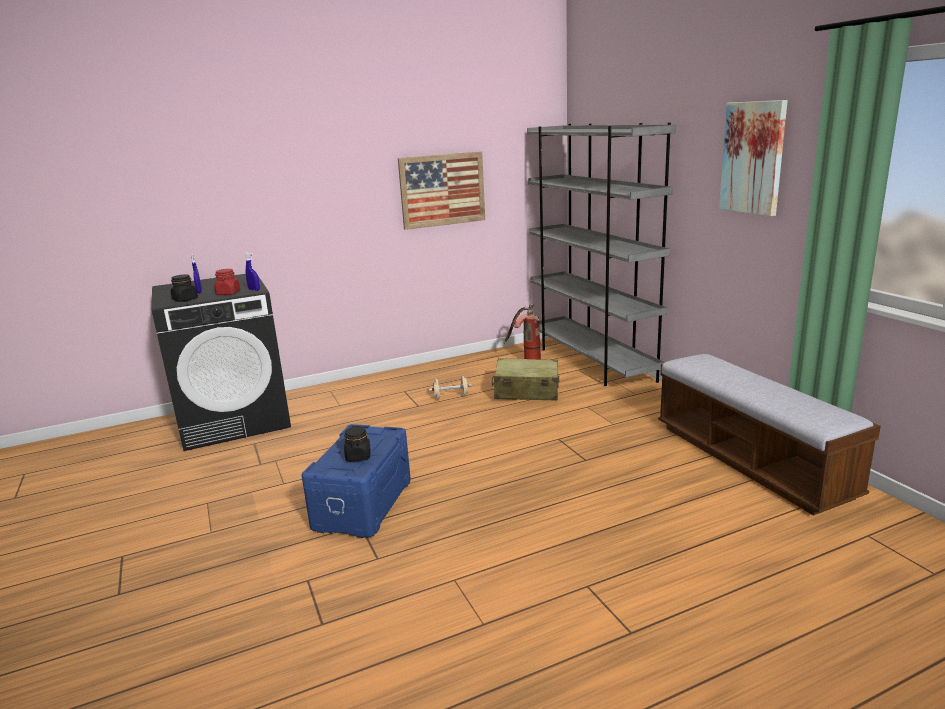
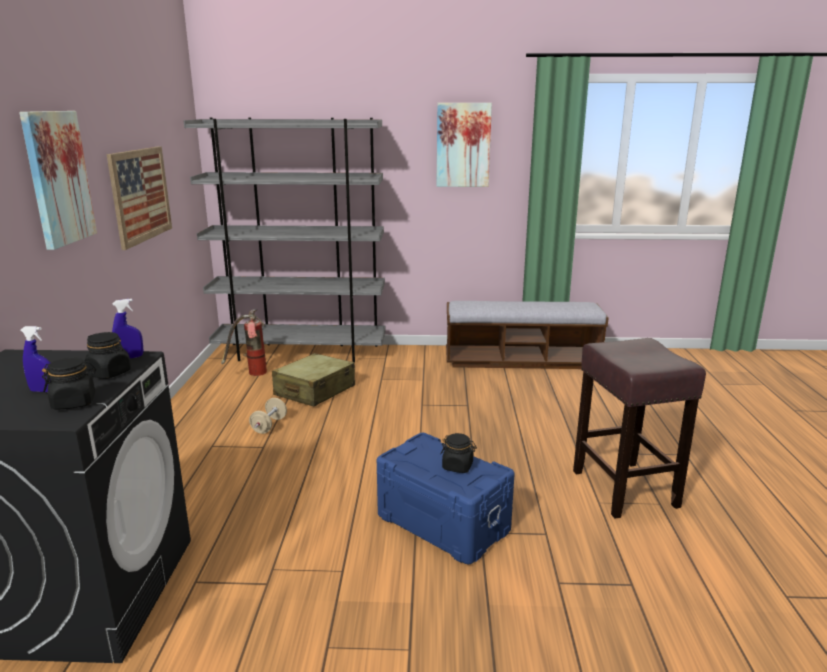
camera: 65 degrees left, 0 degrees up
red jar [214,269,240,295] -> black jar [84,332,131,379]
none -> picture [19,111,97,250]
none -> brown stool [573,338,706,519]

